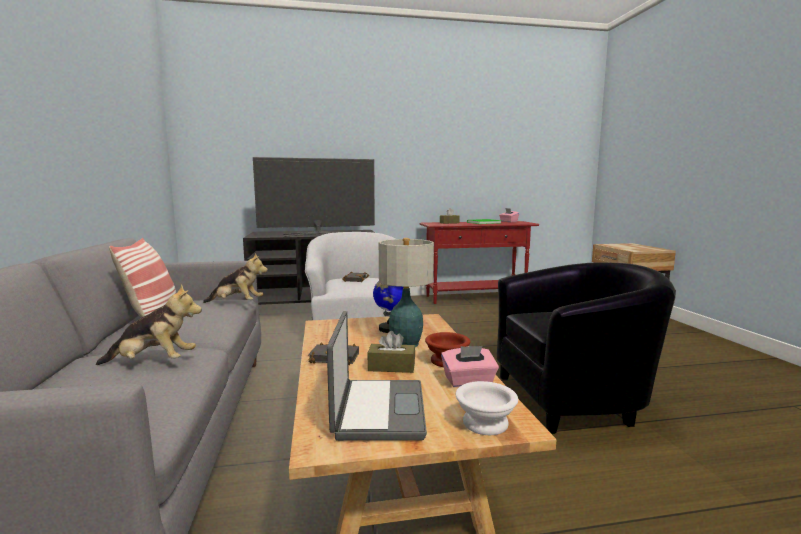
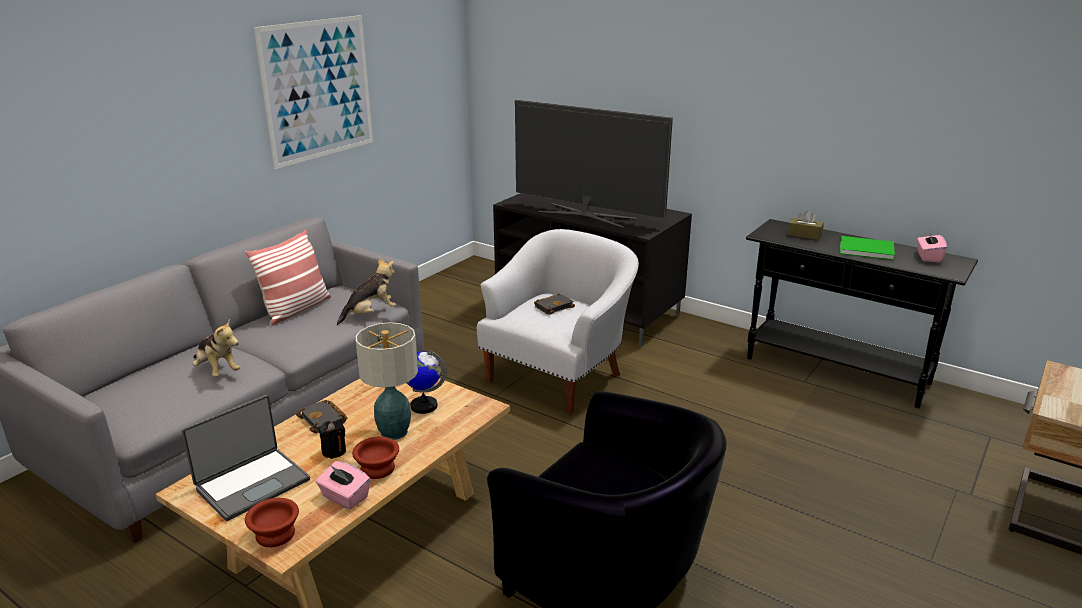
camera: 45 degrees right, 15 degrees up
plush toy [203,253,268,303] -> plush toy turned 90 degrees counterclockwise [337,258,396,325]
brown tissue box [367,331,415,373] -> black candle [319,421,346,459]
red console table [420,221,539,304] -> black console table [746,219,978,408]
white bowl [456,381,518,435] -> brown bowl [245,498,299,547]
none -> picture [254,15,373,169]

